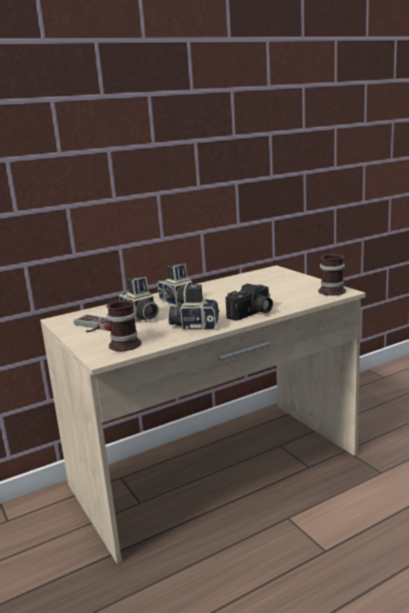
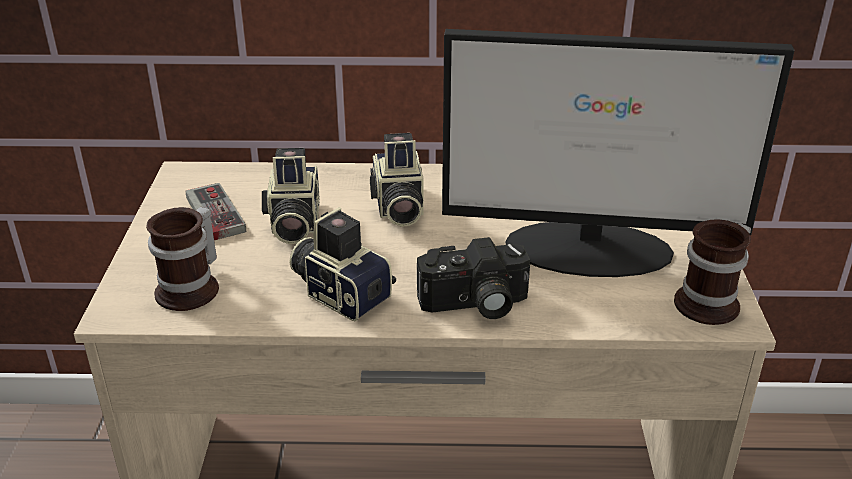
camera: 30 degrees right, 15 degrees up
none -> monitor [442,29,795,277]

